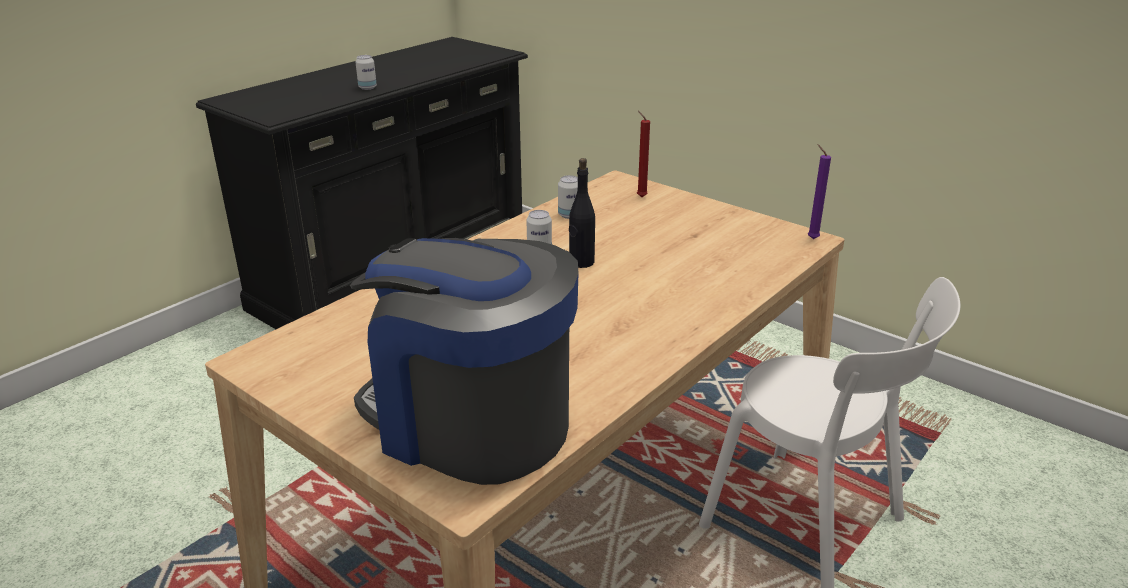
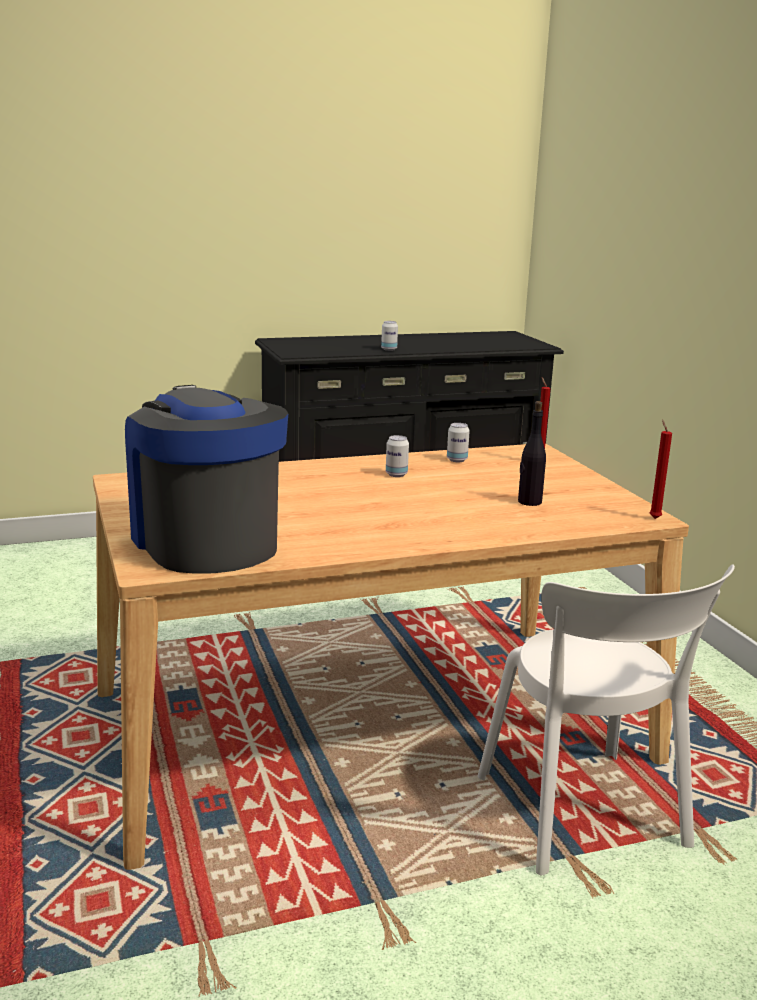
camera: 30 degrees right, 10 degrees down
black bottle [569,158,595,268] -> black bottle moved to [518,401,546,506]
purple candle [808,144,831,239] -> red candle [650,420,672,519]

